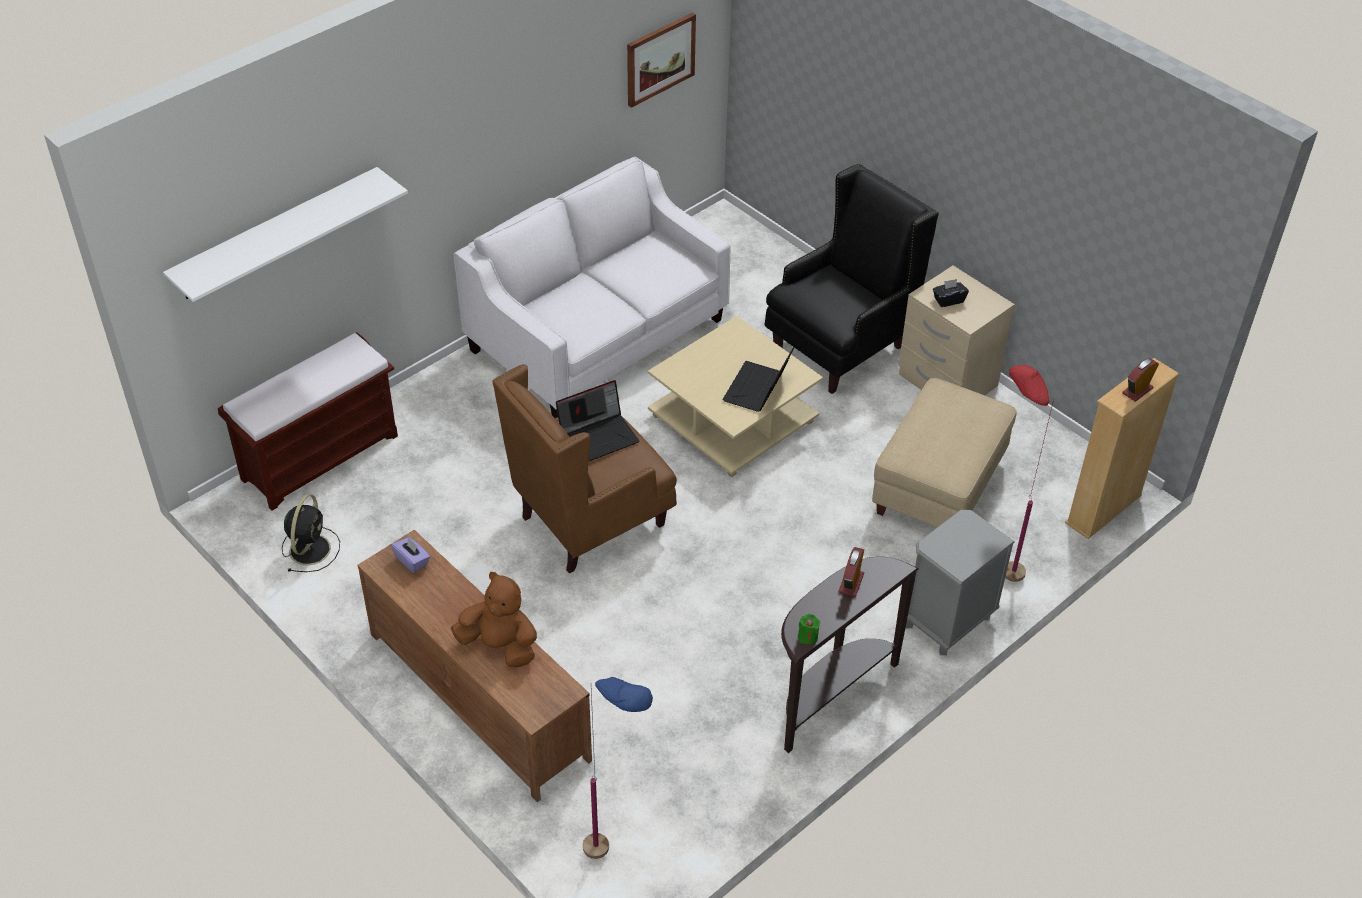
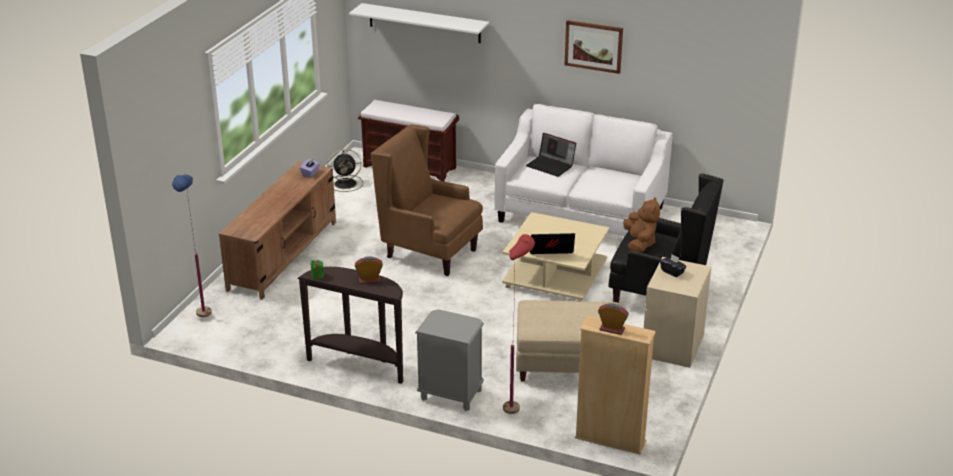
camera: 65 degrees right, 15 degrees down
brown plush toy [451,572,537,668] -> brown plush toy moved to [623,197,660,253]
laptop [556,380,639,462] -> laptop moved to [526,133,576,177]
picture [627,12,696,108] -> picture moved to [565,20,623,74]

